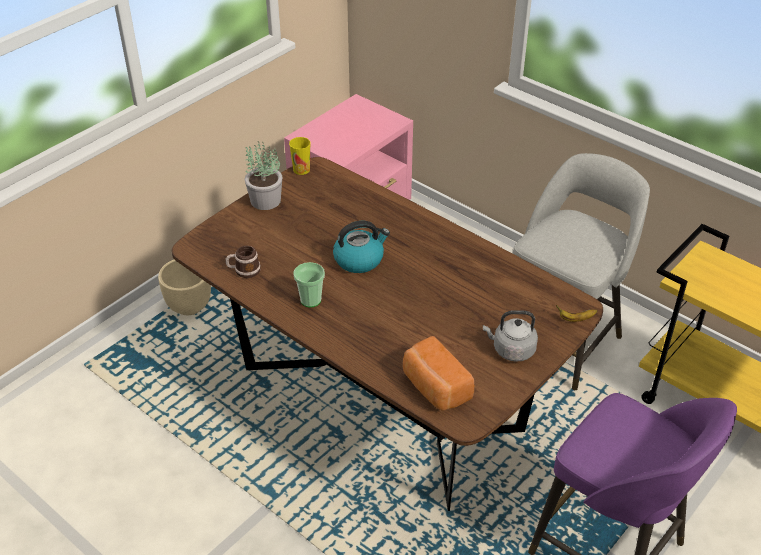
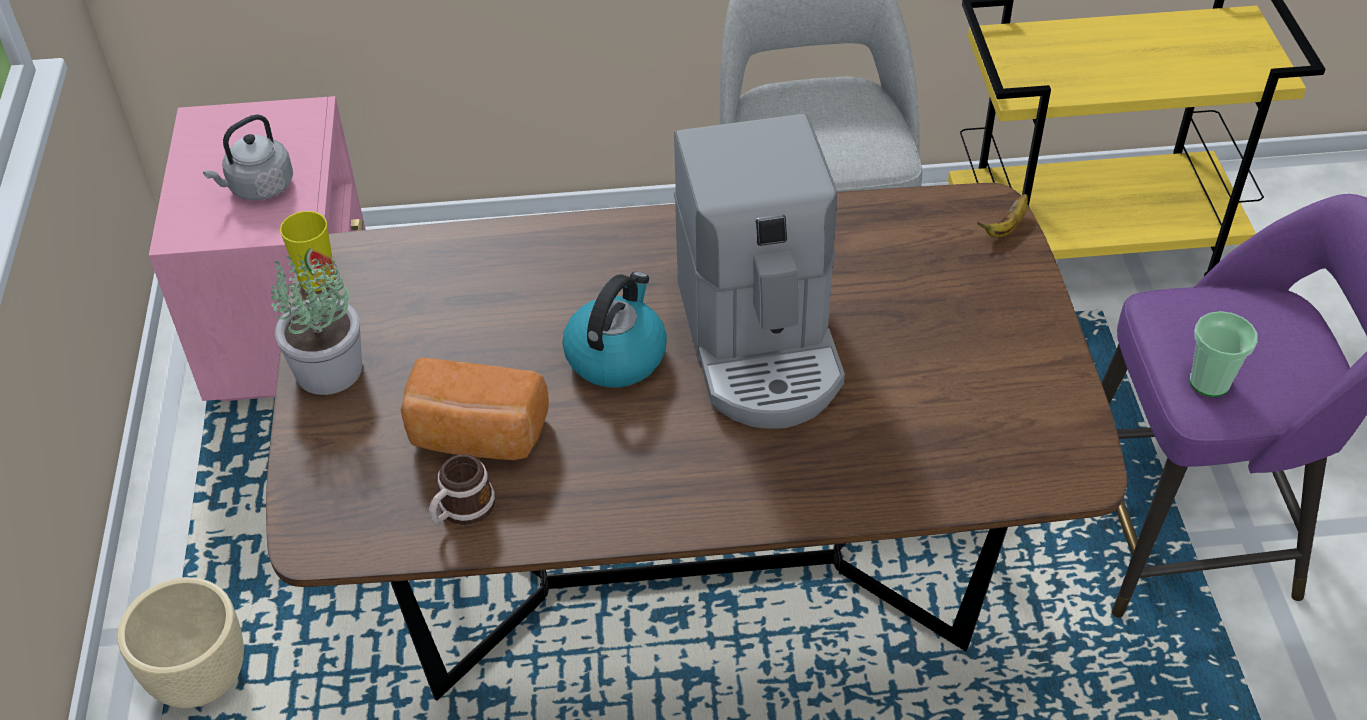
camera: 45 degrees left, 5 degrees up
cup [293,262,325,308] -> cup moved to [1190,311,1258,397]
bread [403,336,474,411] -> bread moved to [400,357,549,460]
grey kettle [483,310,538,362] -> grey kettle moved to [203,114,293,200]
none -> coffee machine [674,114,845,429]

